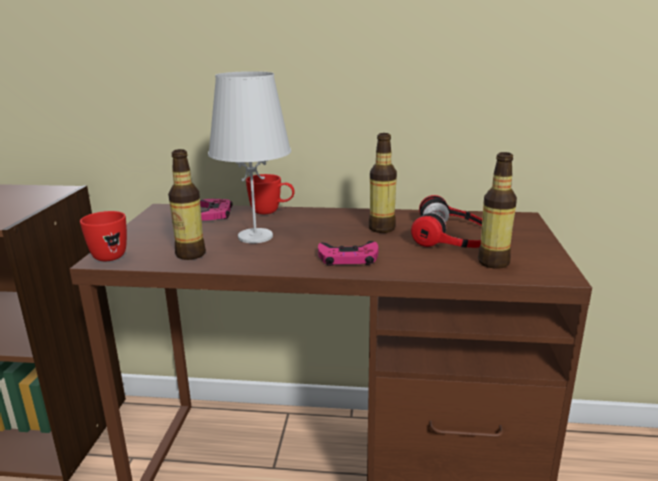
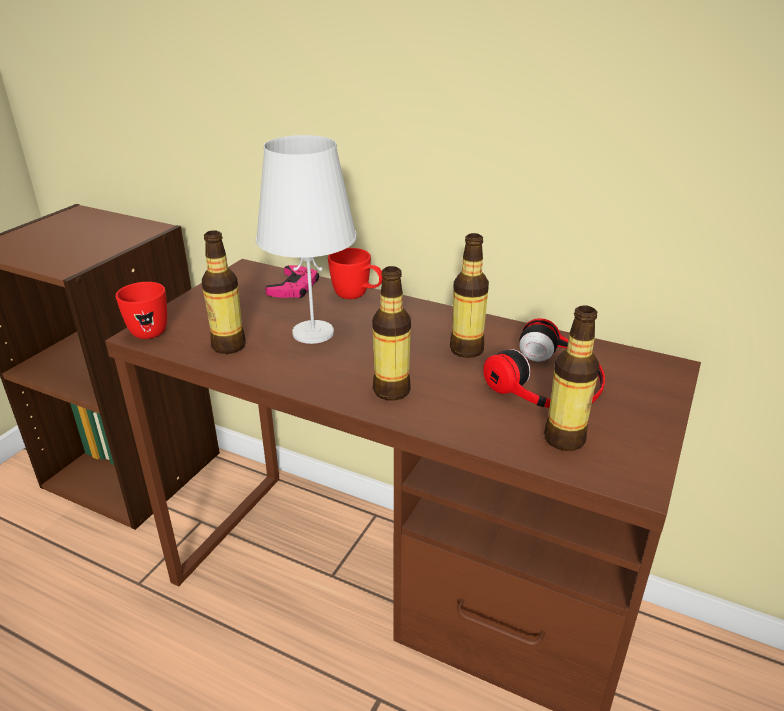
camera: 20 degrees right, 10 degrees up
pink game controller [318,241,379,266] -> bottle [372,266,411,401]

